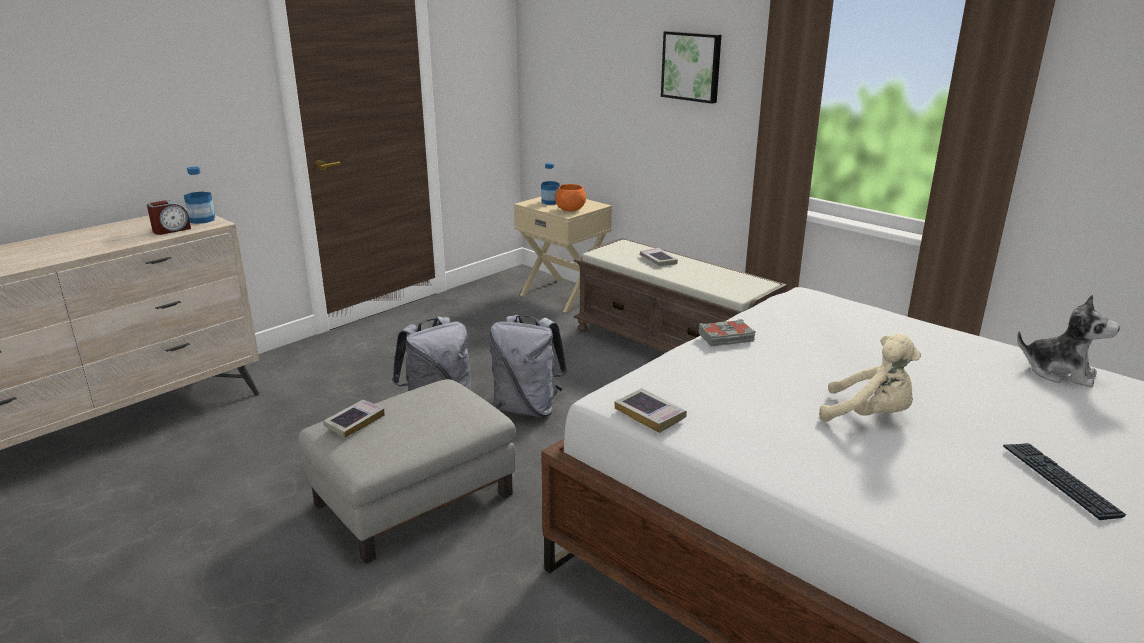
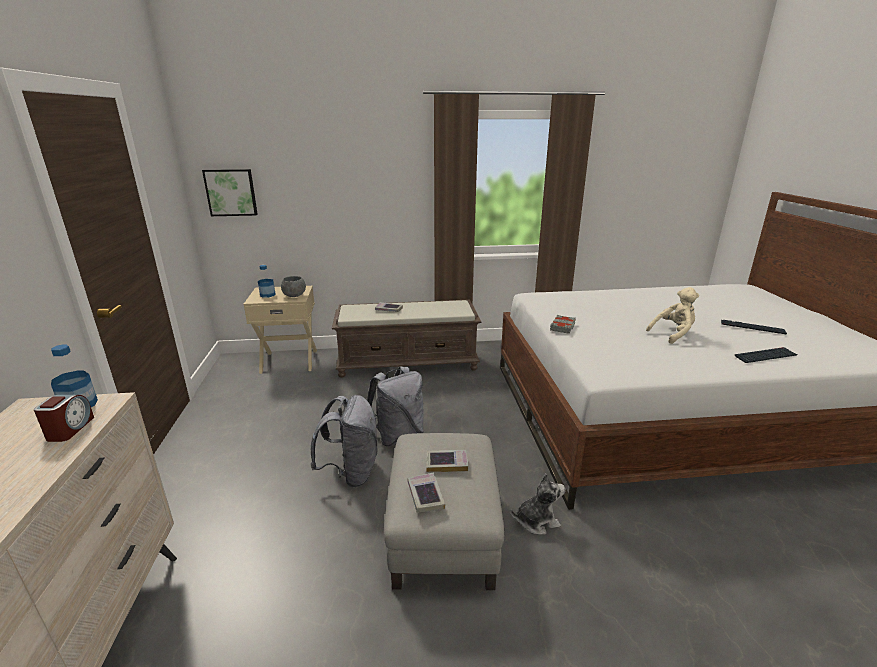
camera: 50 degrees left, 0 degrees up
orange bowl [555,184,586,212] -> grey bowl [281,276,306,297]
book [614,388,687,433] -> book moved to [426,450,468,472]
picture [661,31,721,104] -> picture moved to [202,169,258,216]
plush toy [1017,294,1120,388] -> plush toy moved to [511,473,566,535]
none -> keyboard [735,347,797,363]

